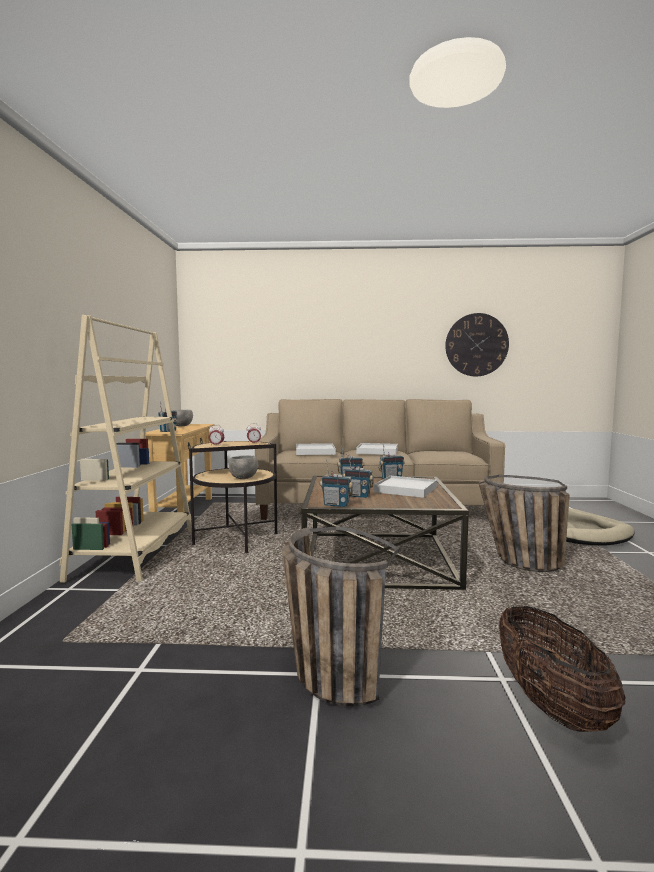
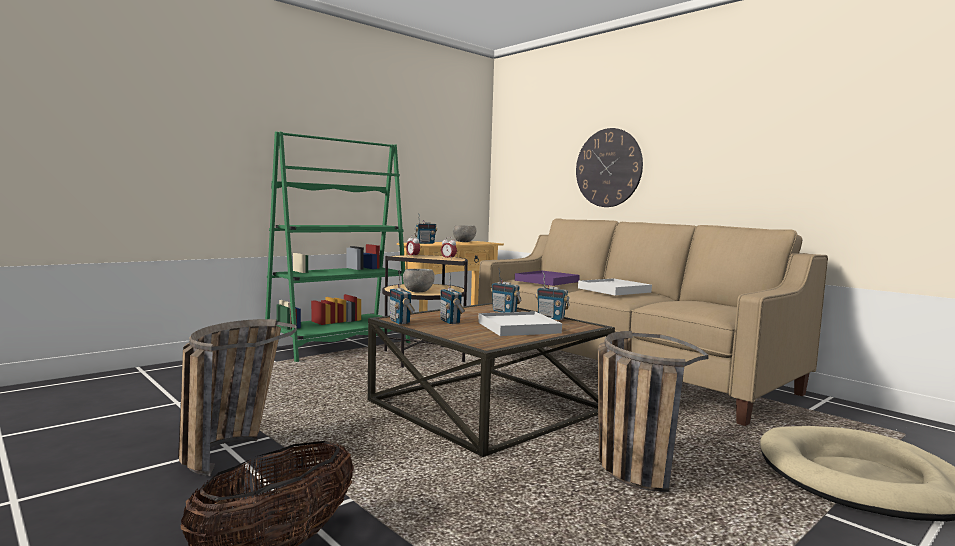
camera: 45 degrees right, 0 degrees up
beige bookcase [60,315,192,583] -> green bookcase [265,131,410,362]
white tray [296,443,336,455] -> purple tray [515,271,580,286]
wall clock [445,313,509,376] -> wall clock moved to [576,128,643,207]

